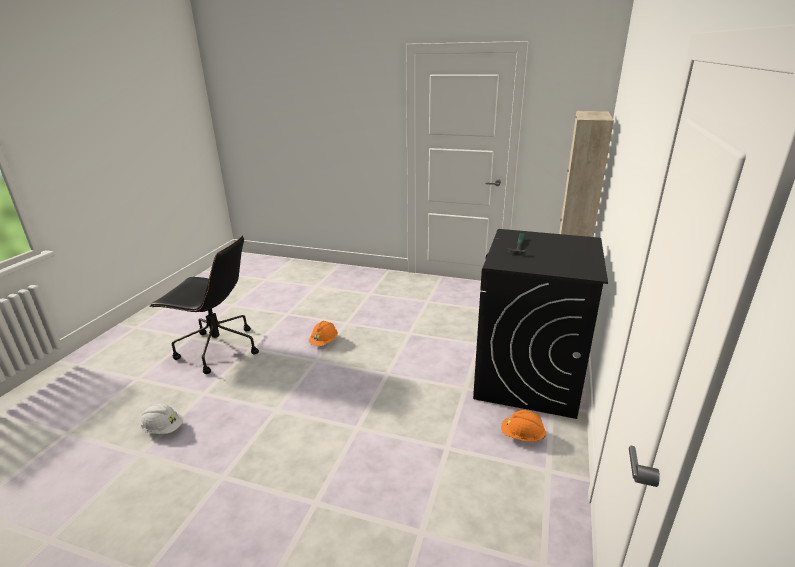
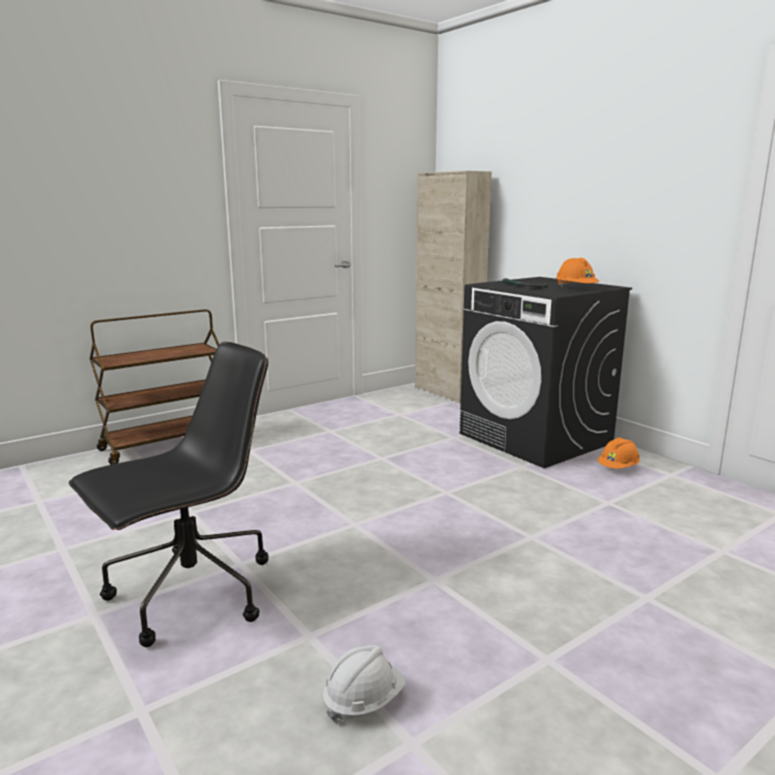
camera: 55 degrees left, 10 degrees down
orange hard hat [309,321,338,346] -> orange hard hat moved to [556,258,599,287]
none -> brown cart [90,309,220,465]

